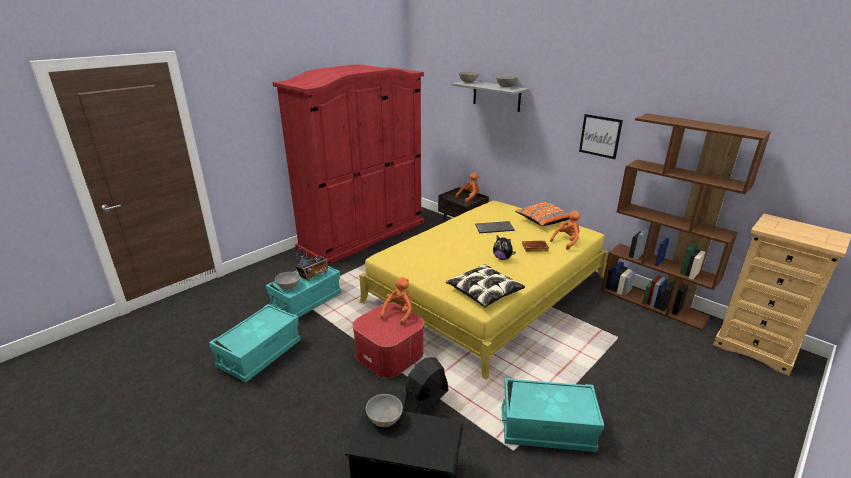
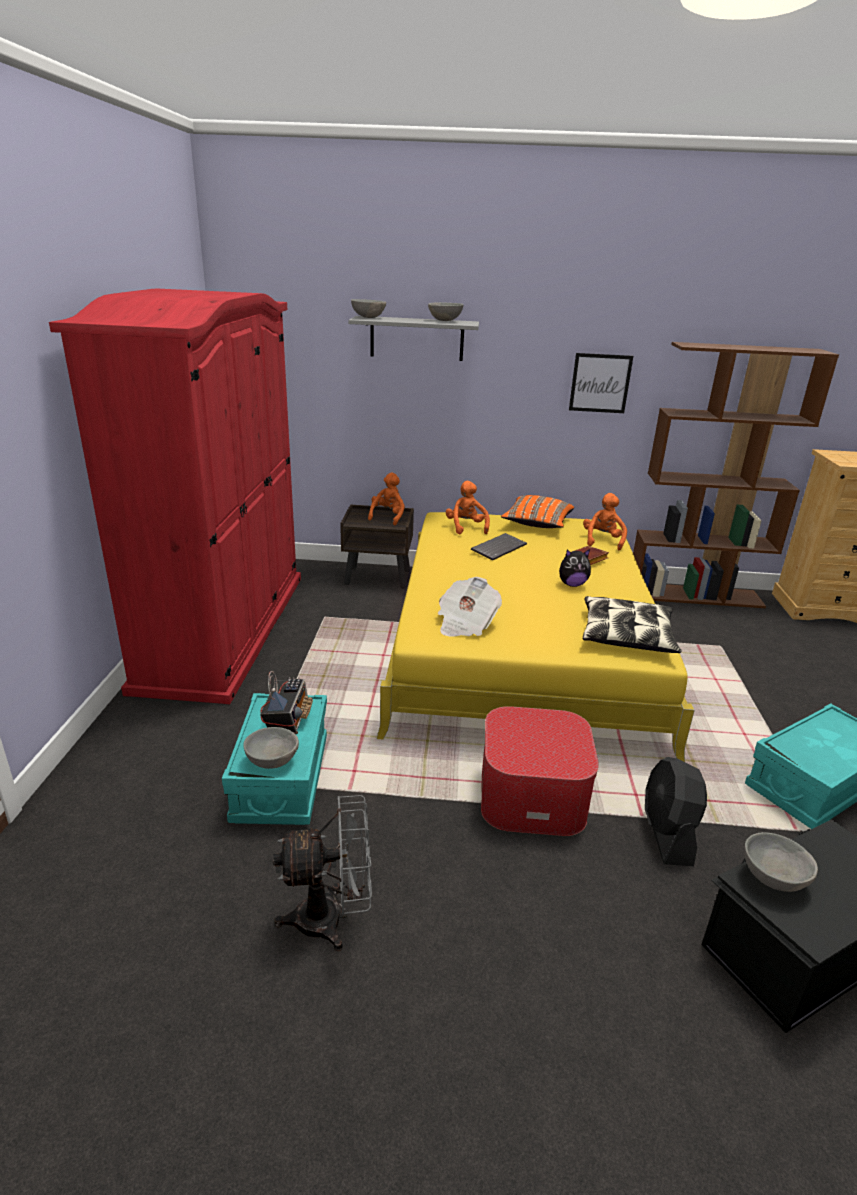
camera: 40 degrees left, 0 degrees up
turquoise storage box [209,304,301,383] -> grey fan [273,795,372,951]
orange plush toy [380,277,412,326] -> orange plush toy moved to [446,481,490,534]
none -> newspaper [438,577,502,637]

